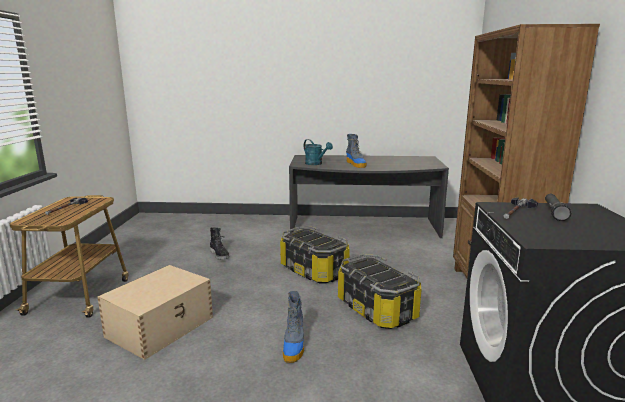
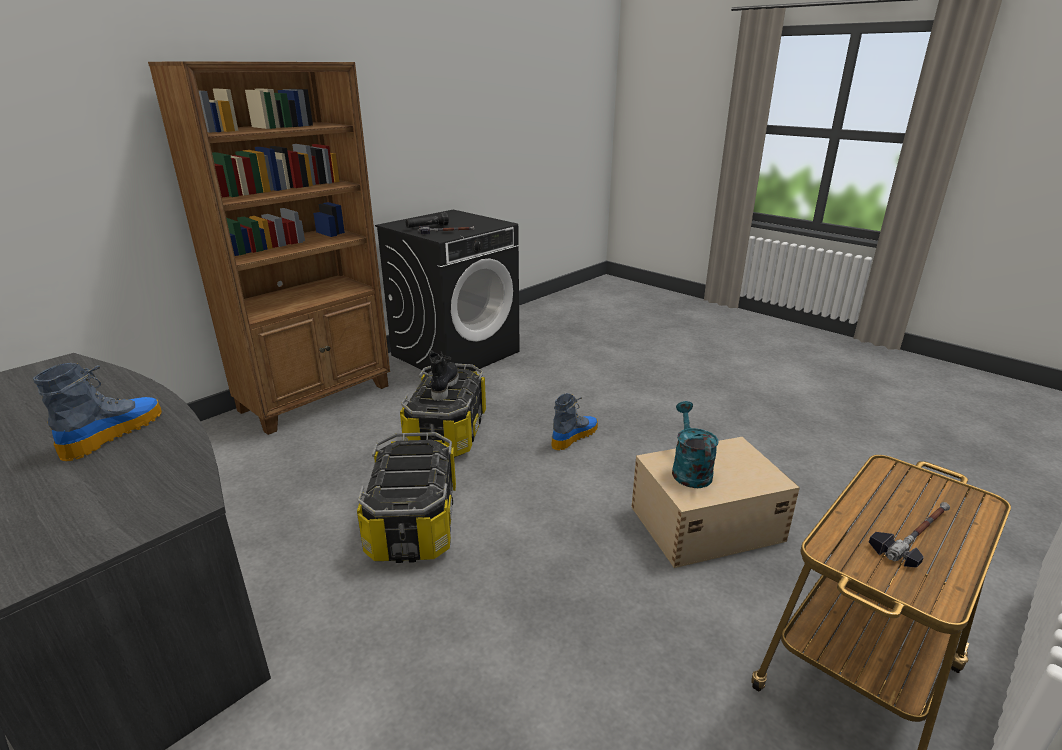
camera: 140 degrees left, 10 degrees up
black boot [210,227,229,260] -> black boot moved to [429,350,459,401]
turquoise watering can [304,139,333,165] -> turquoise watering can moved to [672,401,719,488]

